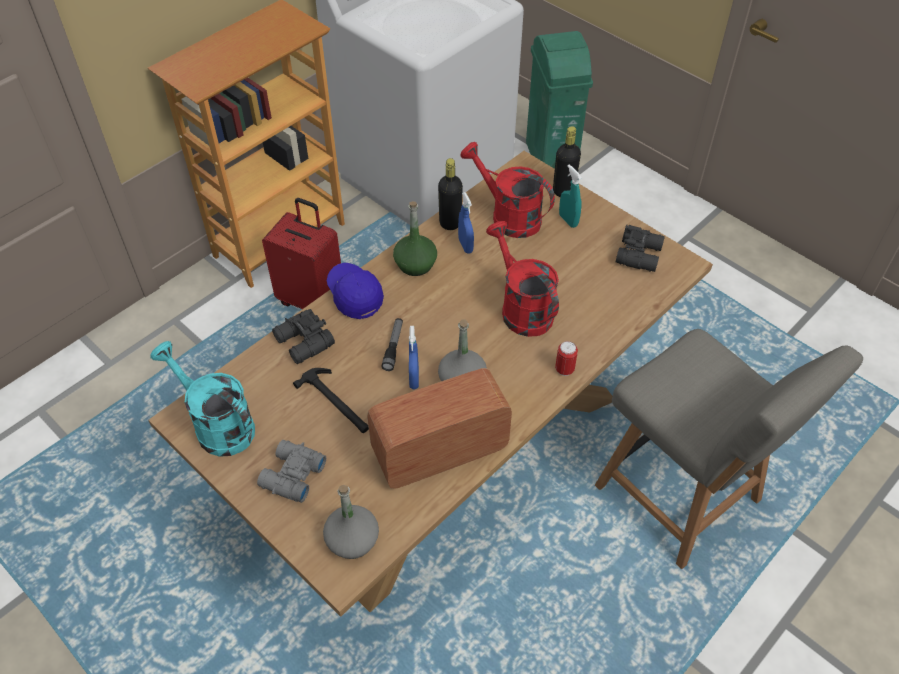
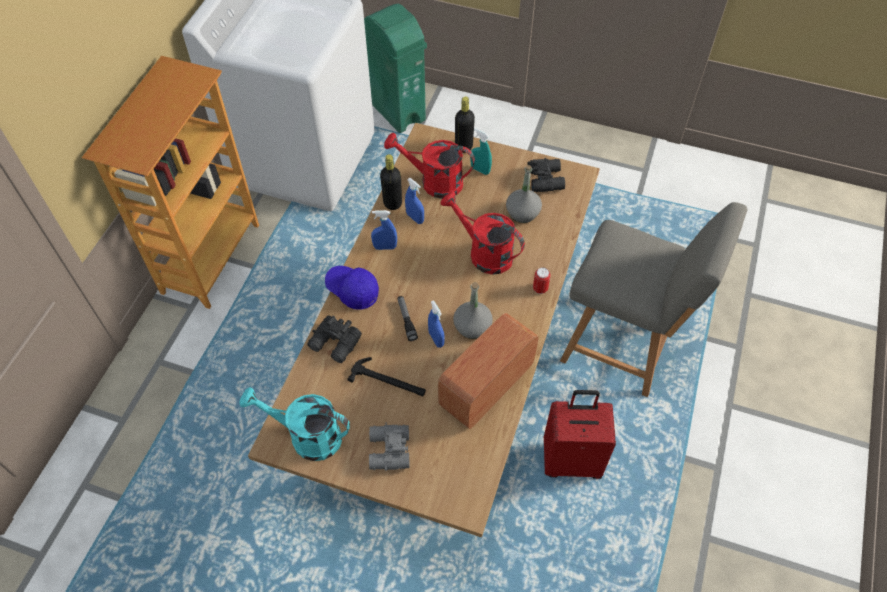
camera: 25 degrees left, 5 degrees up
red suitcase [262,198,341,309] -> red suitcase moved to [544,390,616,479]
grey bottle [323,485,379,559] -> grey bottle moved to [506,165,542,223]
green bottle [393,201,437,276] -> blue spray bottle [371,210,397,250]

